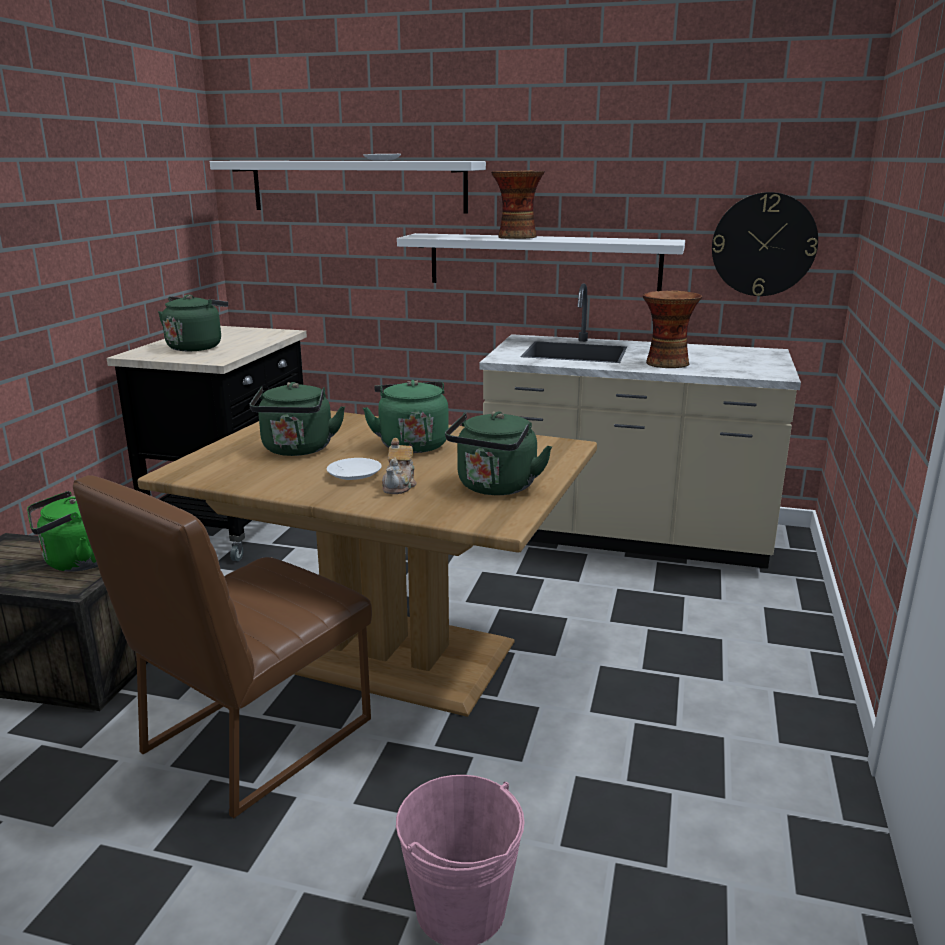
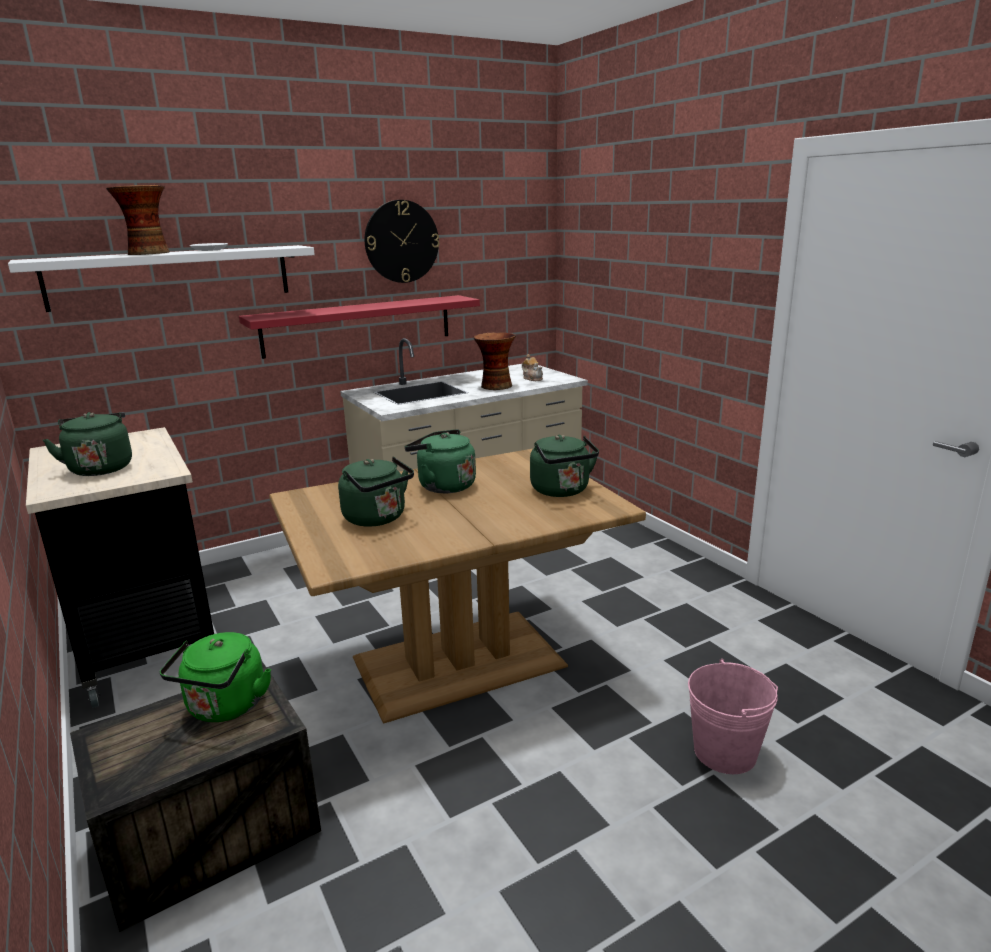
camera: 45 degrees left, 0 degrees up
brown chair [73,475,372,818] -> none
white plate [327,458,382,480] -> none
teapot [382,438,417,494] -> teapot moved to [522,354,543,381]
white shelf [397,233,685,291] -> red shelf [239,295,480,359]
vase [491,170,545,239] -> vase moved to [106,185,170,255]
wall clock [712,192,818,296] -> wall clock moved to [365,200,439,283]

